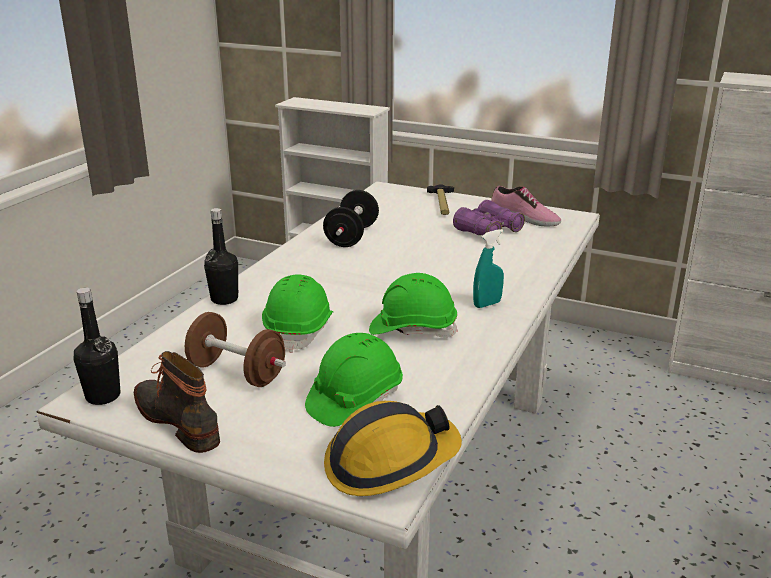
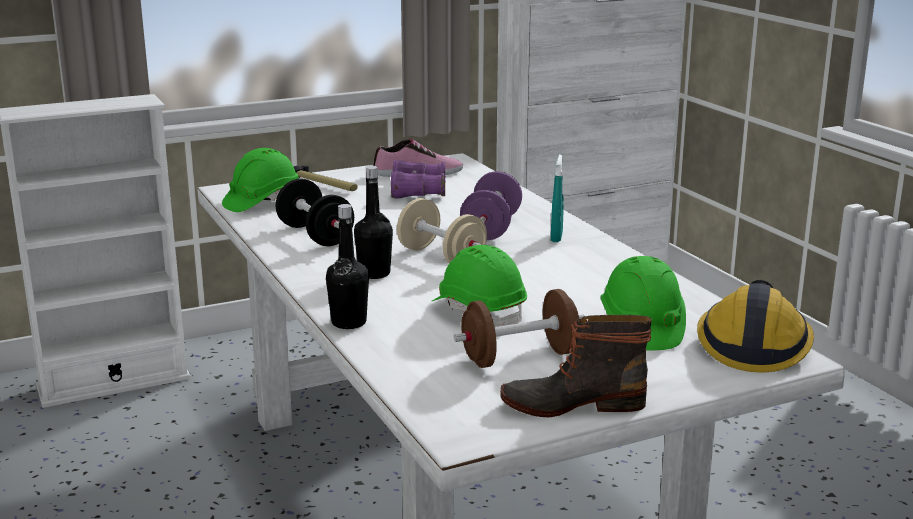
camera: 50 degrees left, 5 degrees down
black bottle [73,288,120,405] -> black bottle moved to [354,166,393,279]
green hard hat [369,273,458,338] -> green hard hat moved to [222,148,299,212]
none -> beige dumbbell [397,198,487,263]
none -> purple dumbbell [460,171,522,240]

